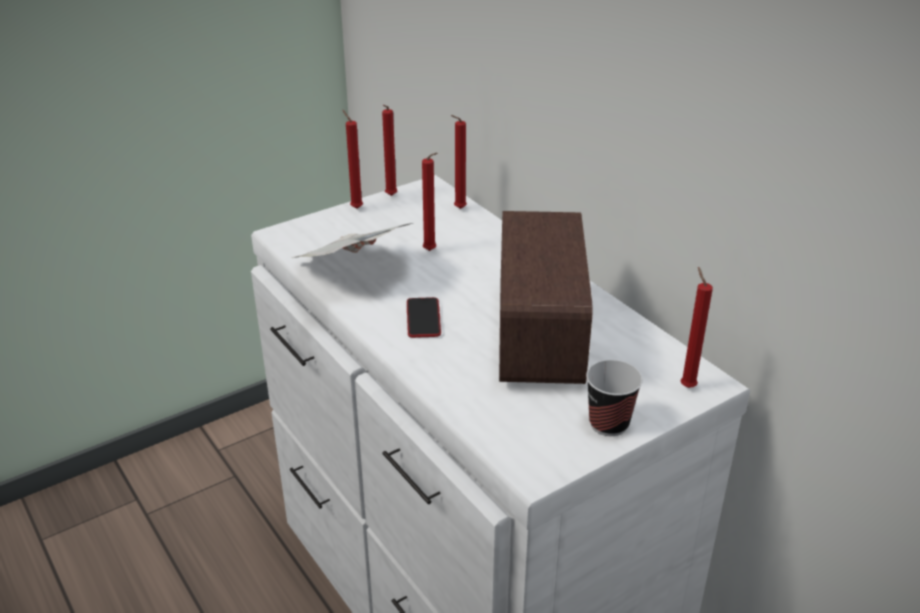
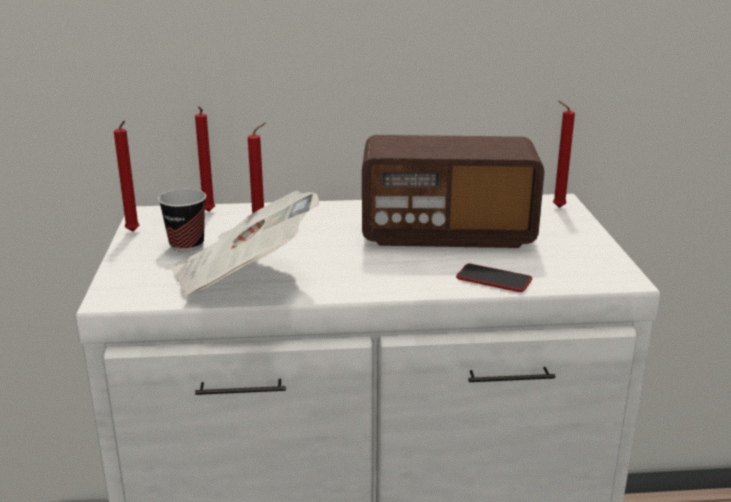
camera: 60 degrees left, 10 degrees down
red candle [342,110,363,209] -> none
phone [407,297,441,338] -> phone moved to [456,264,532,292]
radio [499,211,592,384] -> radio turned 150 degrees clockwise [362,135,544,248]
cup [586,360,643,436] -> cup moved to [158,189,206,252]

